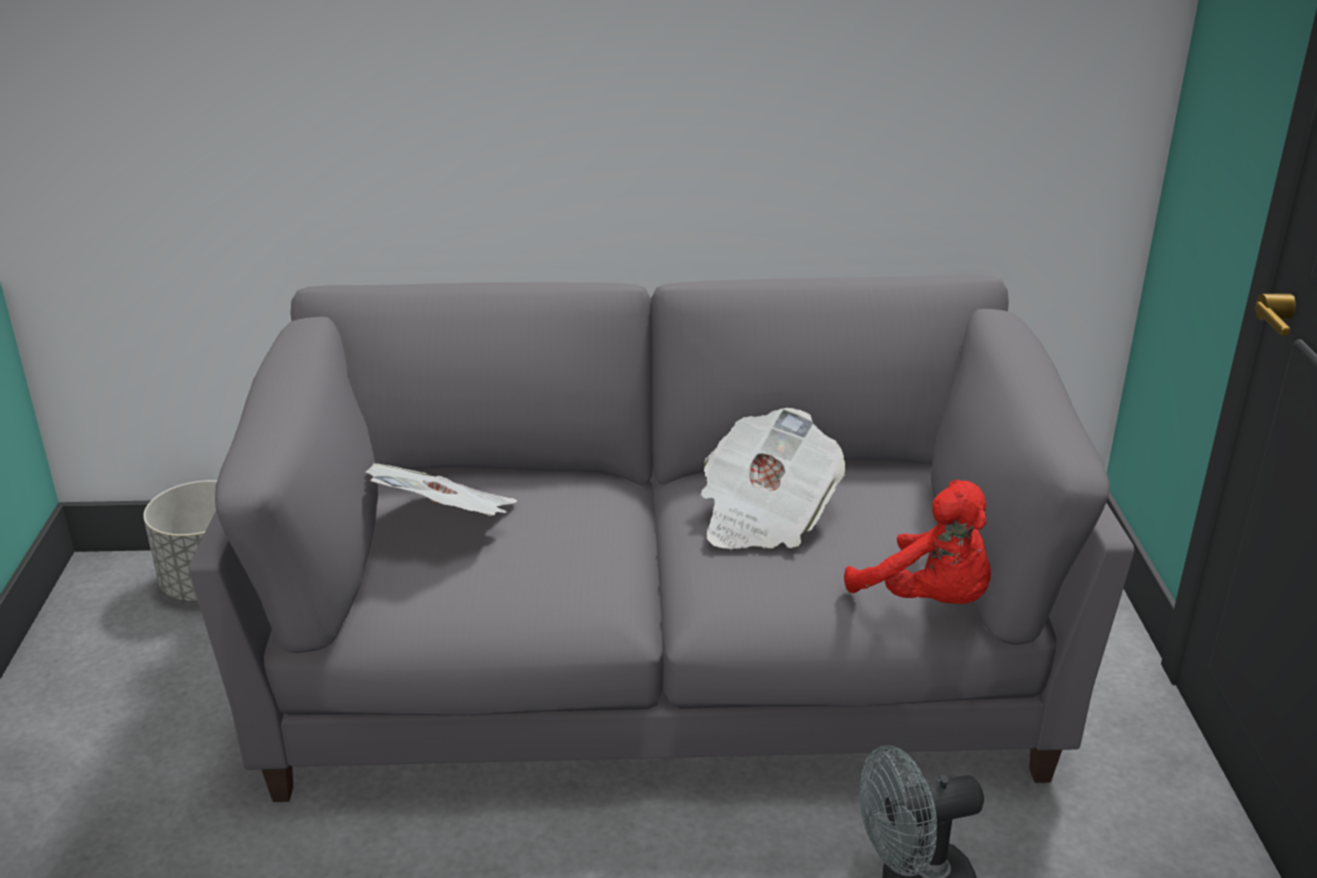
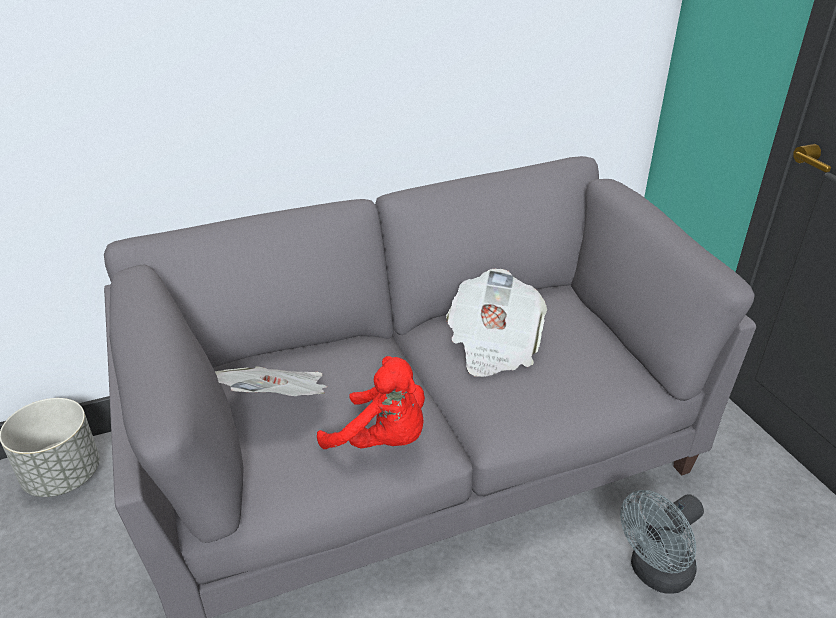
camera: 20 degrees left, 5 degrees up
red plush toy [844,480,991,604] -> red plush toy moved to [317,356,425,449]

